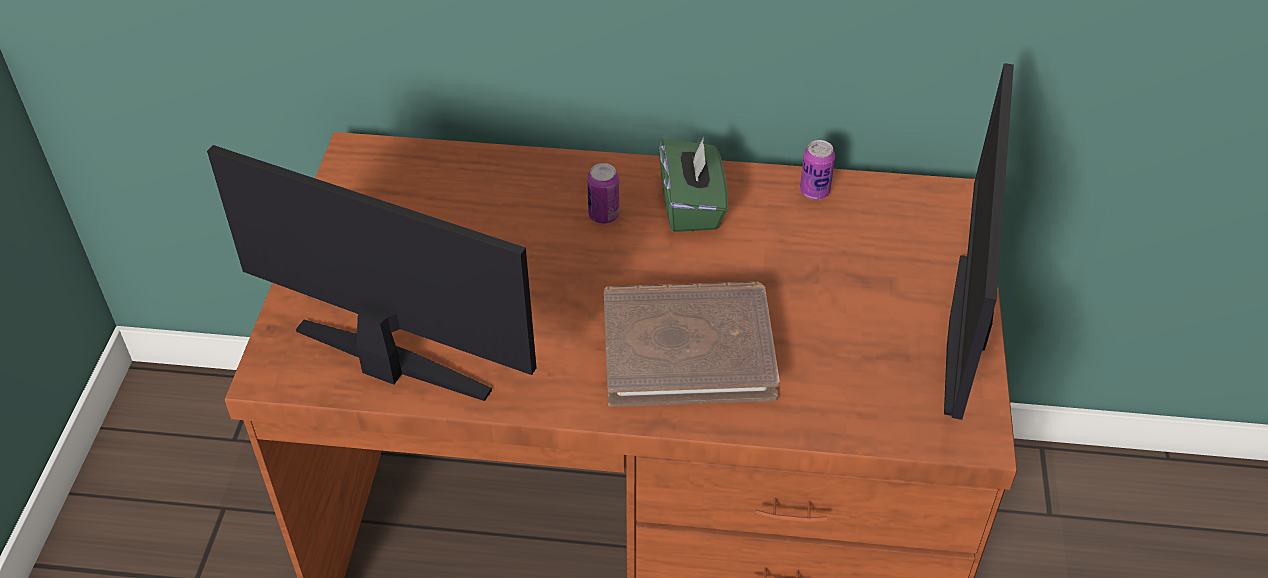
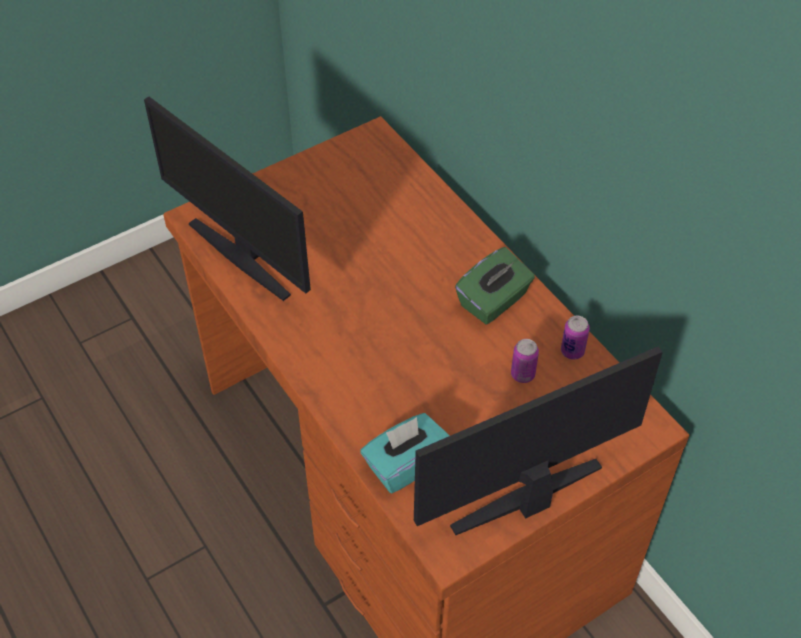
camera: 50 degrees right, 5 degrees up
monitor [207,145,537,401] -> monitor turned 150 degrees clockwise [144,97,311,301]
can [587,163,619,224] -> can moved to [511,339,539,383]
brown book [604,282,780,407] -> none
none -> turquoise tissue box [360,413,450,493]

